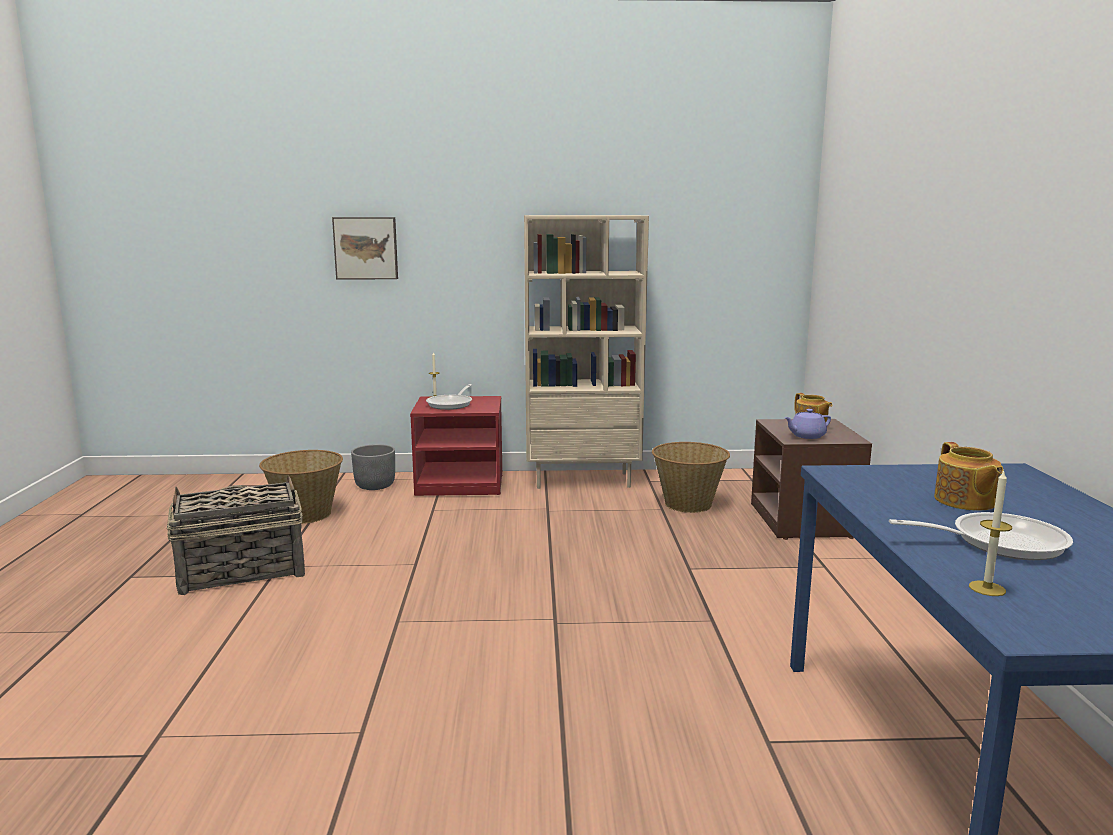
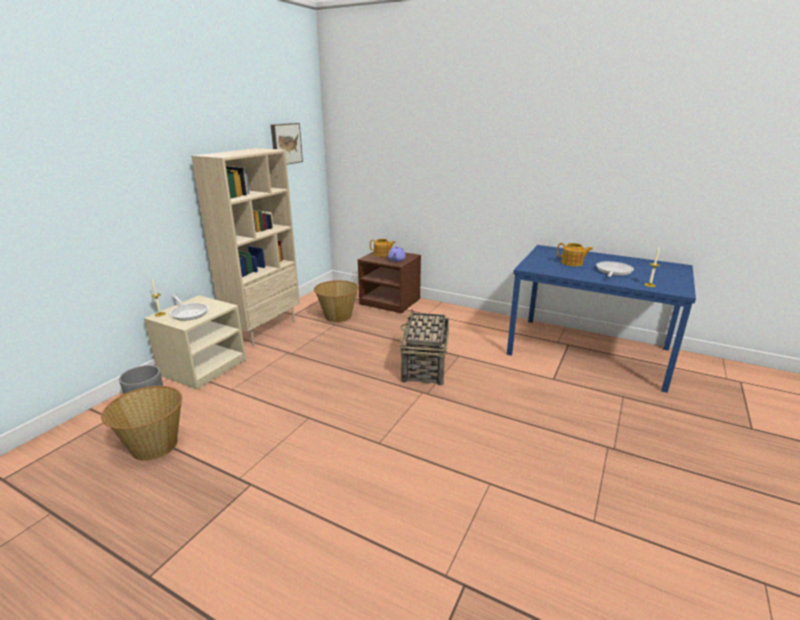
camera: 60 degrees left, 10 degrees up
basket [167,475,305,595] -> basket moved to [400,309,449,385]
picture [332,217,398,279] -> picture moved to [271,123,303,164]
red nightstand [410,396,503,496] -> beige nightstand [144,296,246,390]

